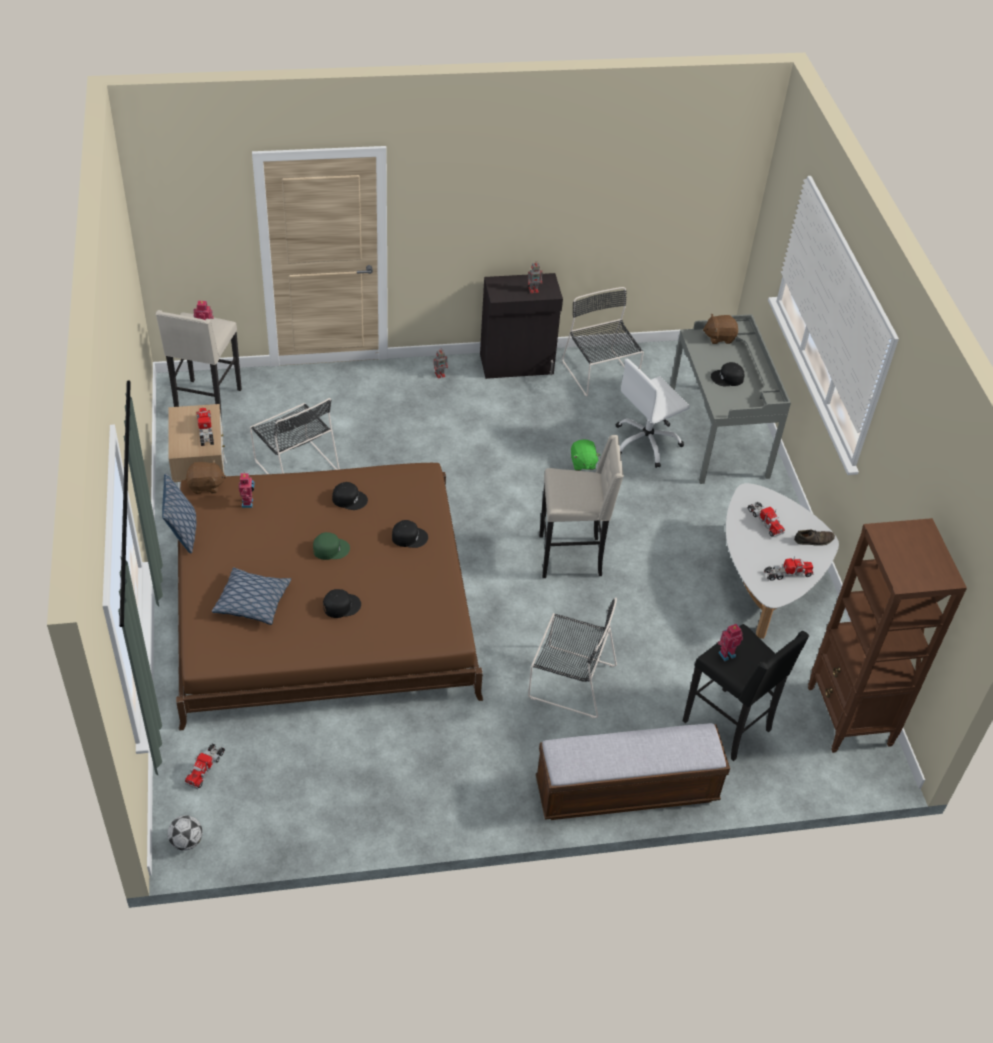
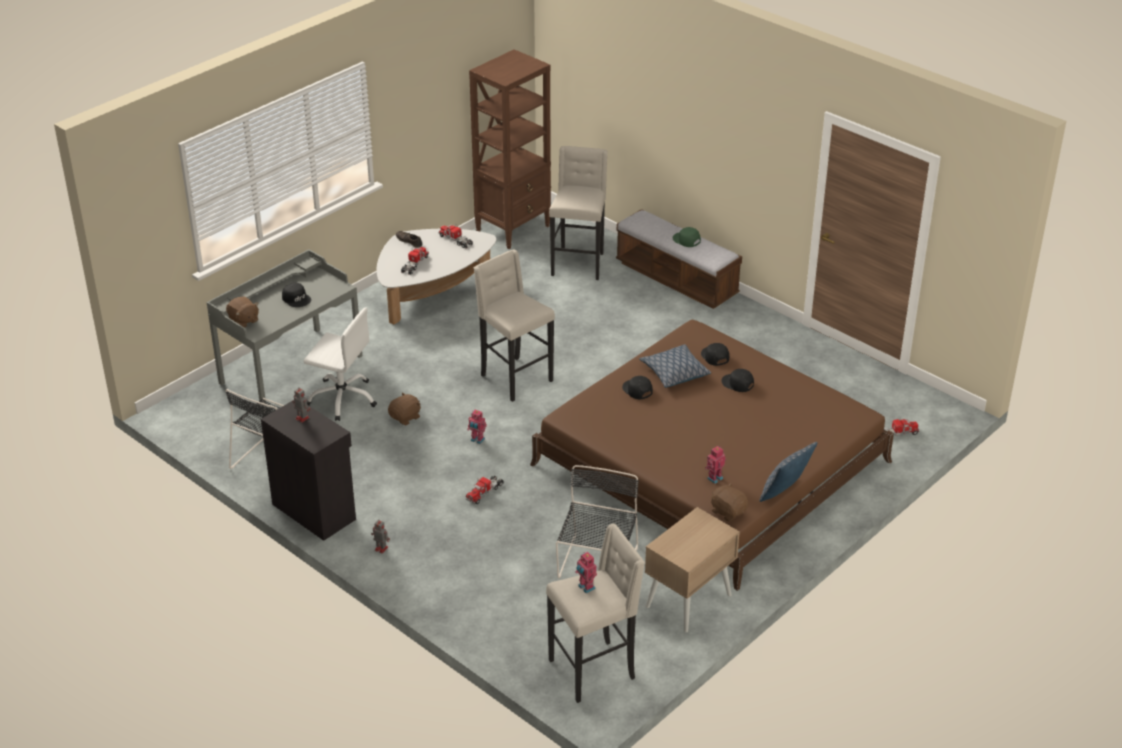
camera: 125 degrees left, 10 degrees down
football [167,815,202,851] -> none
toy truck [196,408,214,446] -> toy truck moved to [466,475,504,504]
pillow [212,567,291,625] -> pillow moved to [639,344,711,388]
green cap [313,532,350,560] -> green cap moved to [673,227,701,247]
black cap [332,482,368,510] -> black cap moved to [701,343,729,366]
black chair [528,597,617,718] -> none
green plush toy [571,439,600,471] -> brown plush toy [388,392,421,426]
black stool [683,624,809,761] -> beige stool [549,146,608,280]
toy robot [718,624,743,661] -> toy robot moved to [467,410,487,444]

